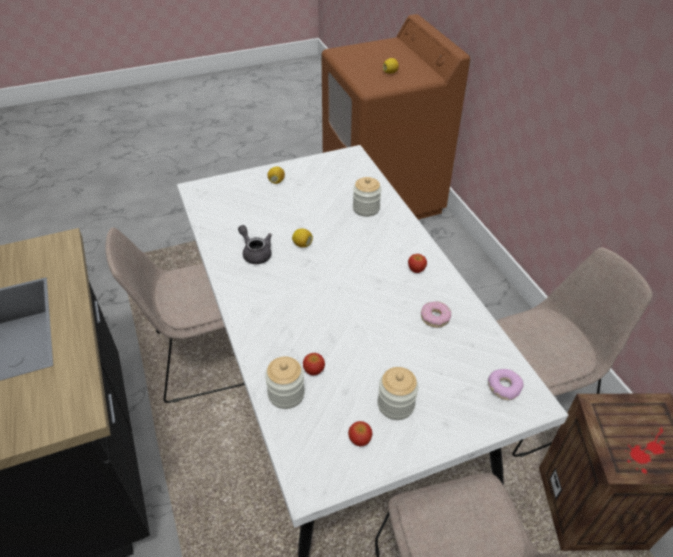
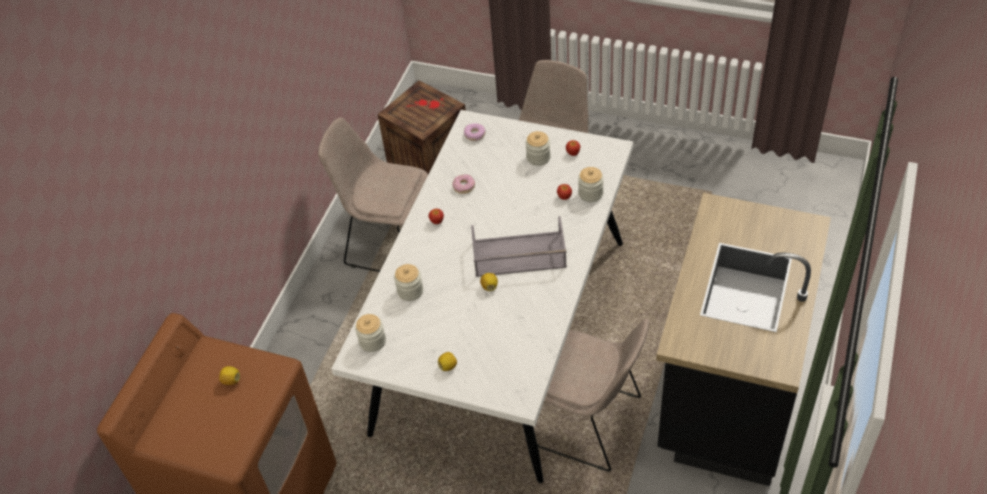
camera: 135 degrees left, 5 degrees up
grey teapot [238,225,272,264] -> none
none -> jar [355,314,386,352]
none -> grey tray [471,216,567,277]

